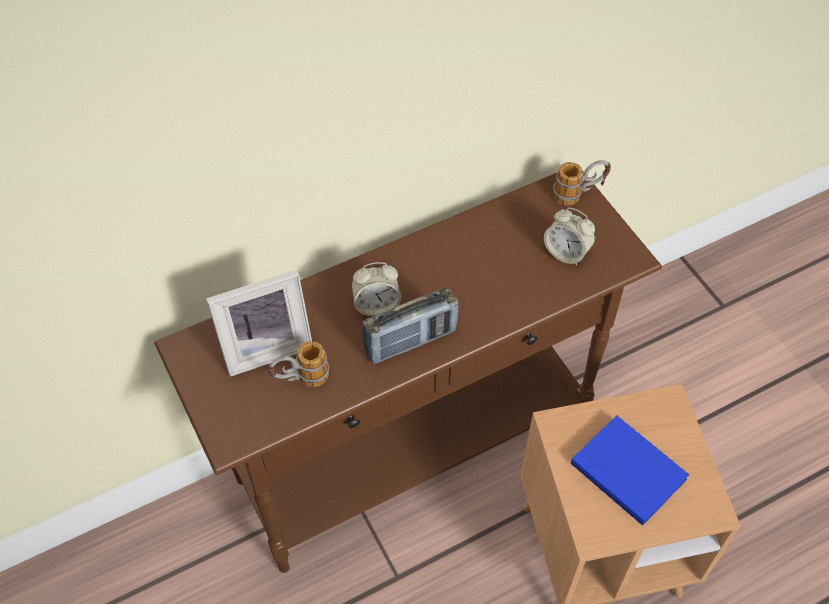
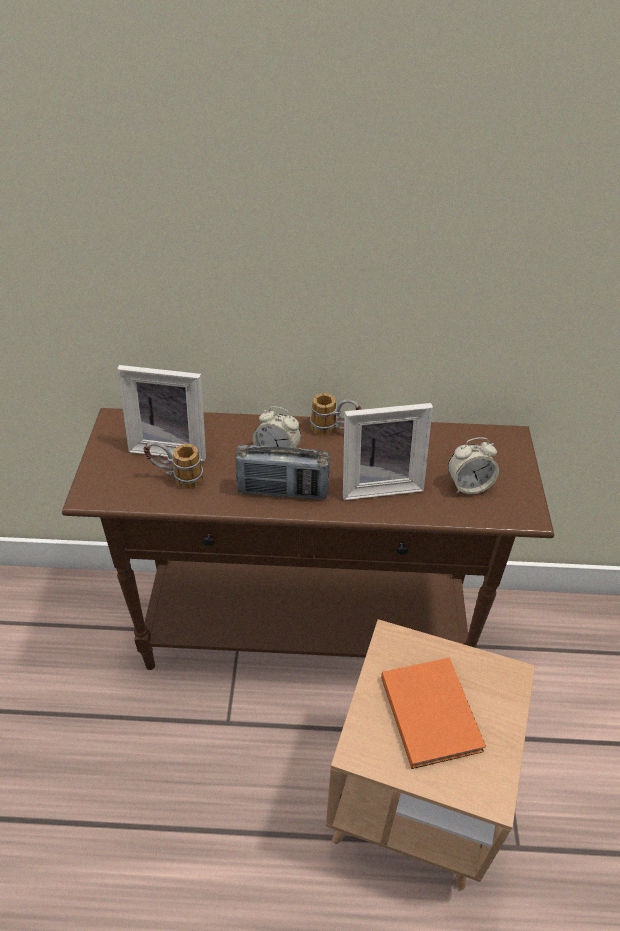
camera: 30 degrees right, 10 degrees down
alarm clock [544,208,595,266] -> alarm clock turned 75 degrees counterclockwise [448,437,499,494]
mug [553,160,611,206] -> mug moved to [310,393,362,435]
blue book [571,415,689,526] -> orange book [381,658,486,769]
none -> picture frame [343,403,433,500]

